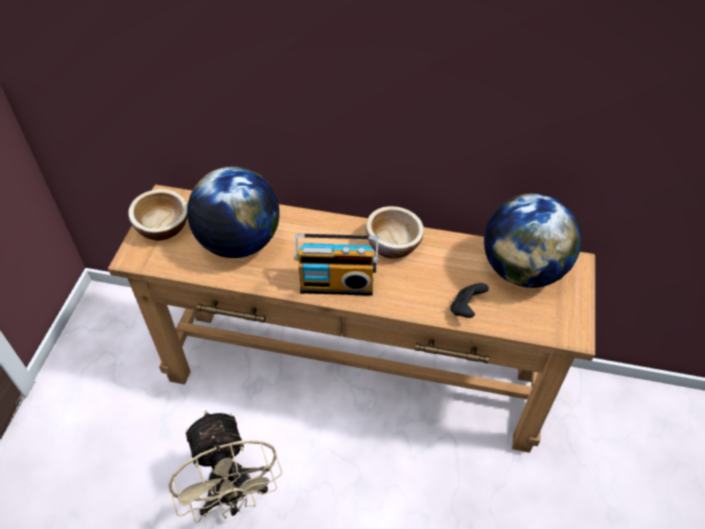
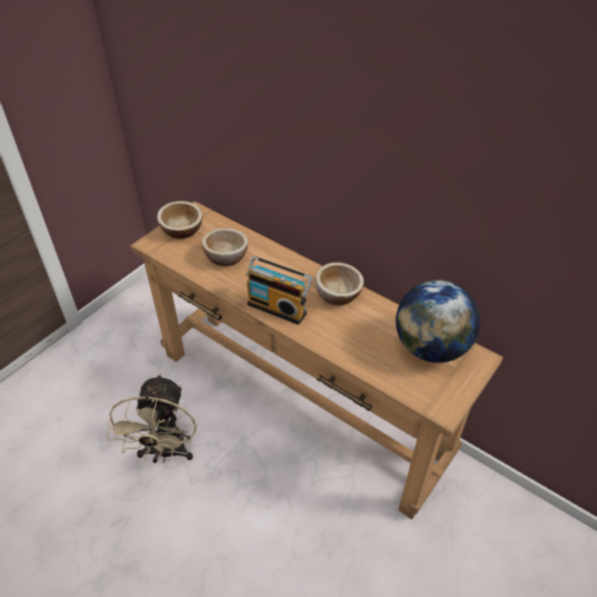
camera: 25 degrees right, 5 degrees down
globe [187,167,280,258] -> bowl [202,228,248,266]
black game controller [450,283,489,318] -> none

